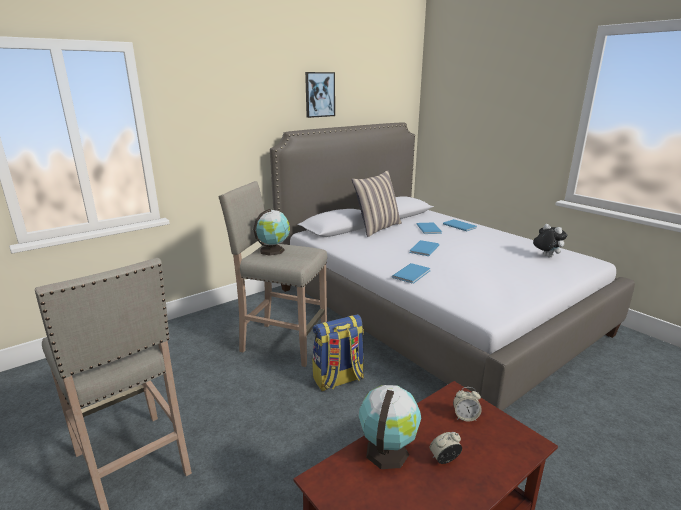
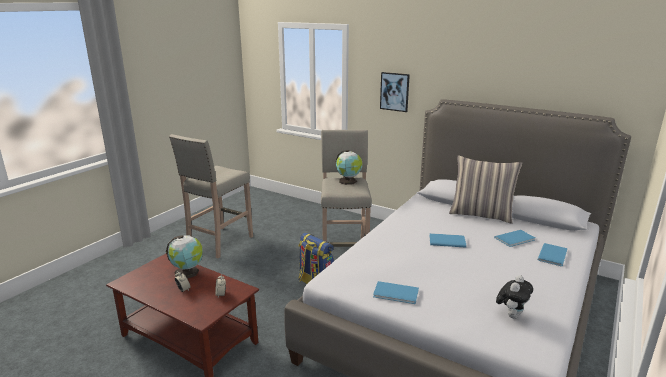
camera: 70 degrees right, 0 degrees up
picture [305,72,335,118] -> picture moved to [380,72,410,112]
blue book [392,263,431,284] -> blue book moved to [373,281,419,304]

